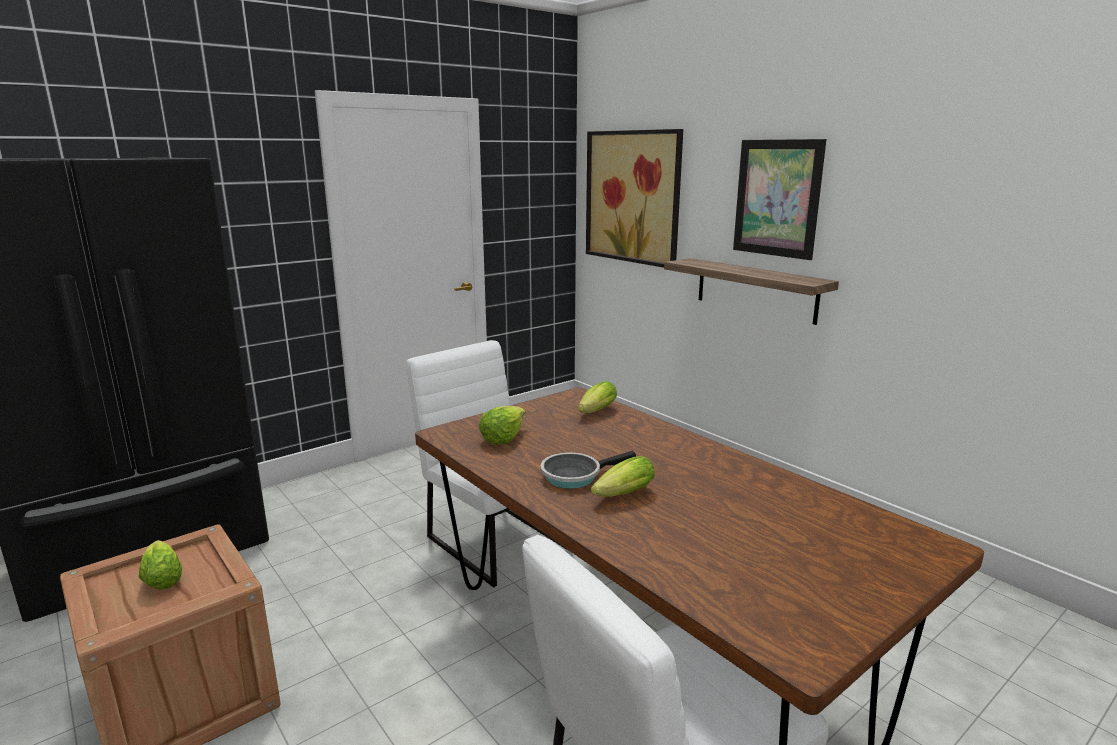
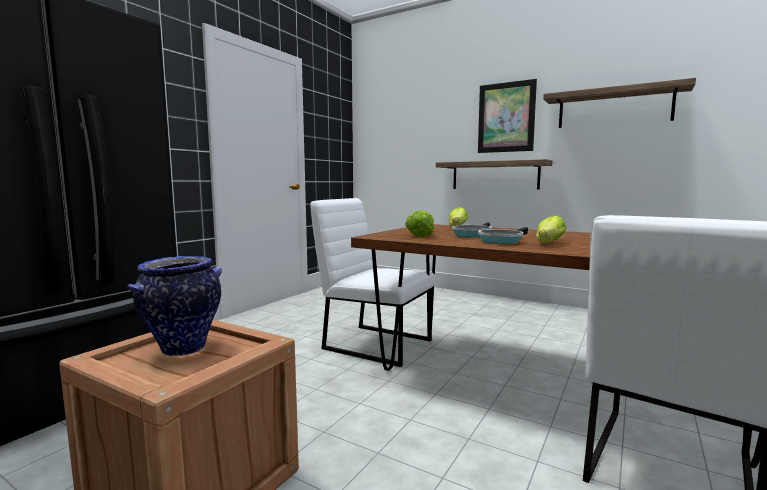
camera: 20 degrees left, 10 degrees down
lettuce [139,540,182,589] -> vase [127,256,222,356]
picture [586,129,683,268] -> none
none -> frying pan [452,223,492,238]
none -> shelf [543,78,696,128]

